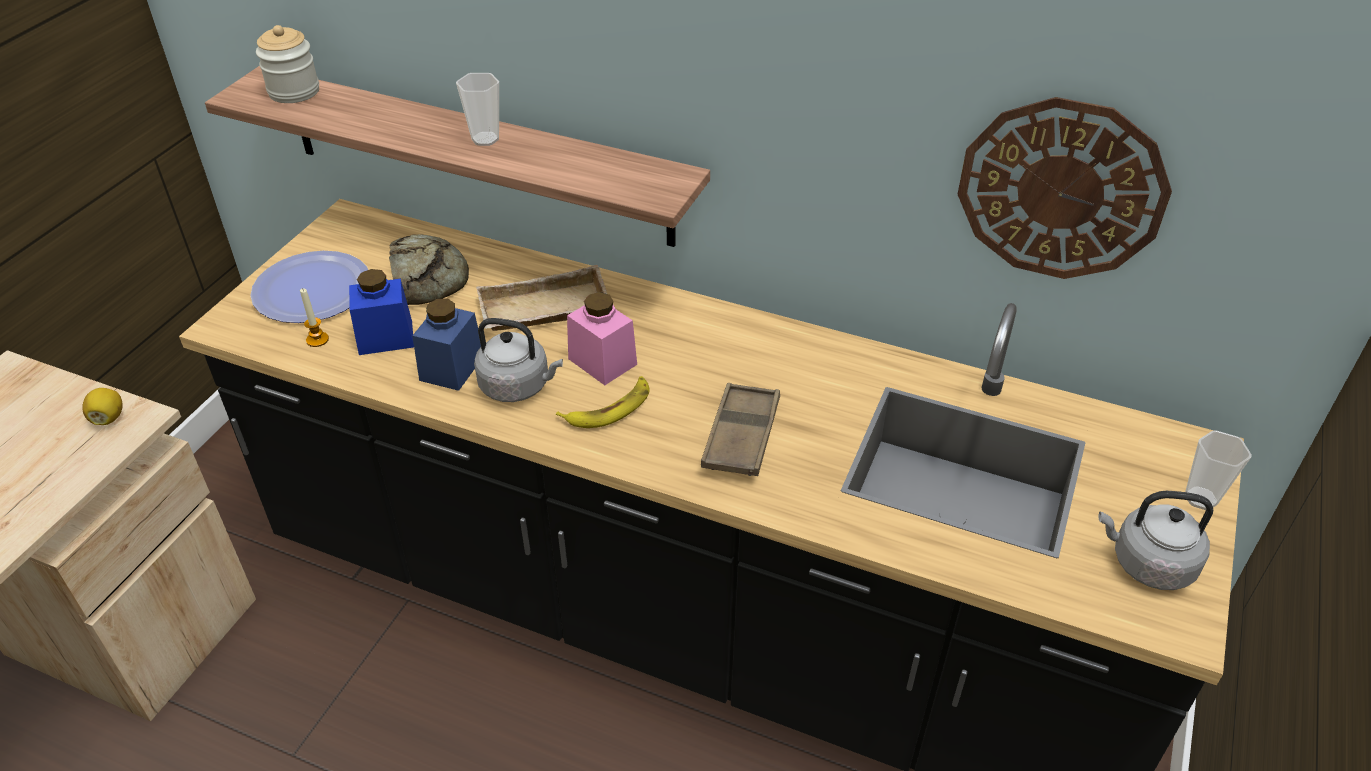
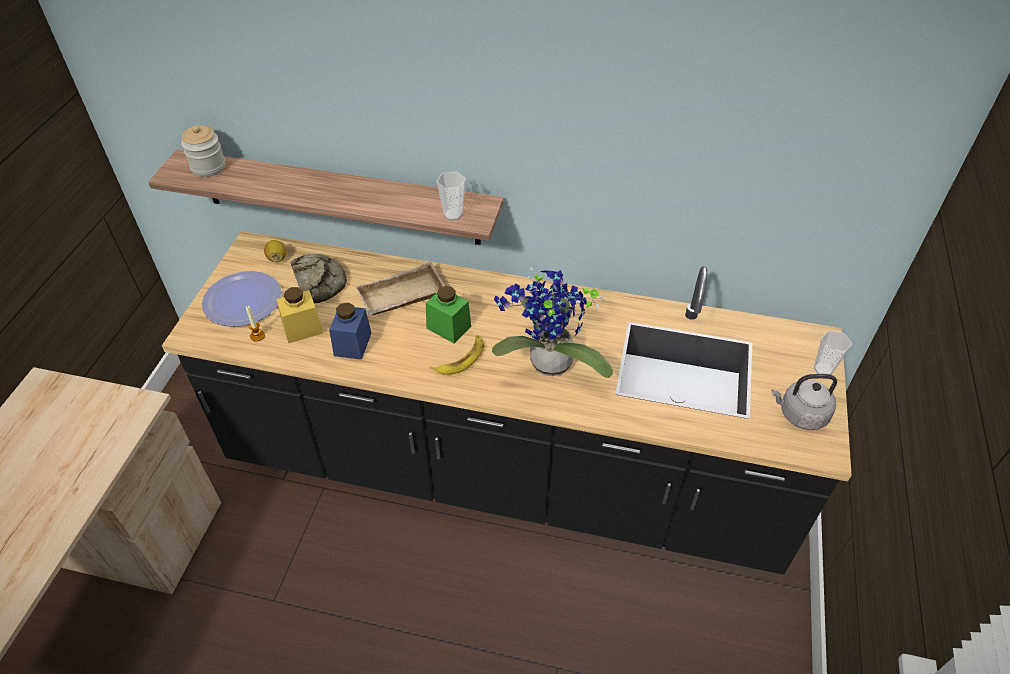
camera: 10 degrees left, 5 degrees up
lemon [82,388,123,425] -> lemon moved to [264,240,286,262]
blue jar [349,269,414,355] -> yellow jar [276,287,324,343]
cup [456,73,499,146] -> cup moved to [437,171,466,220]
grey kettle [474,318,563,402] -> none
pink jar [567,292,637,385] -> green jar [426,286,471,344]
brown tray [701,383,780,476] -> potted plant [492,268,613,378]
wall clock [958,97,1172,279] -> none

